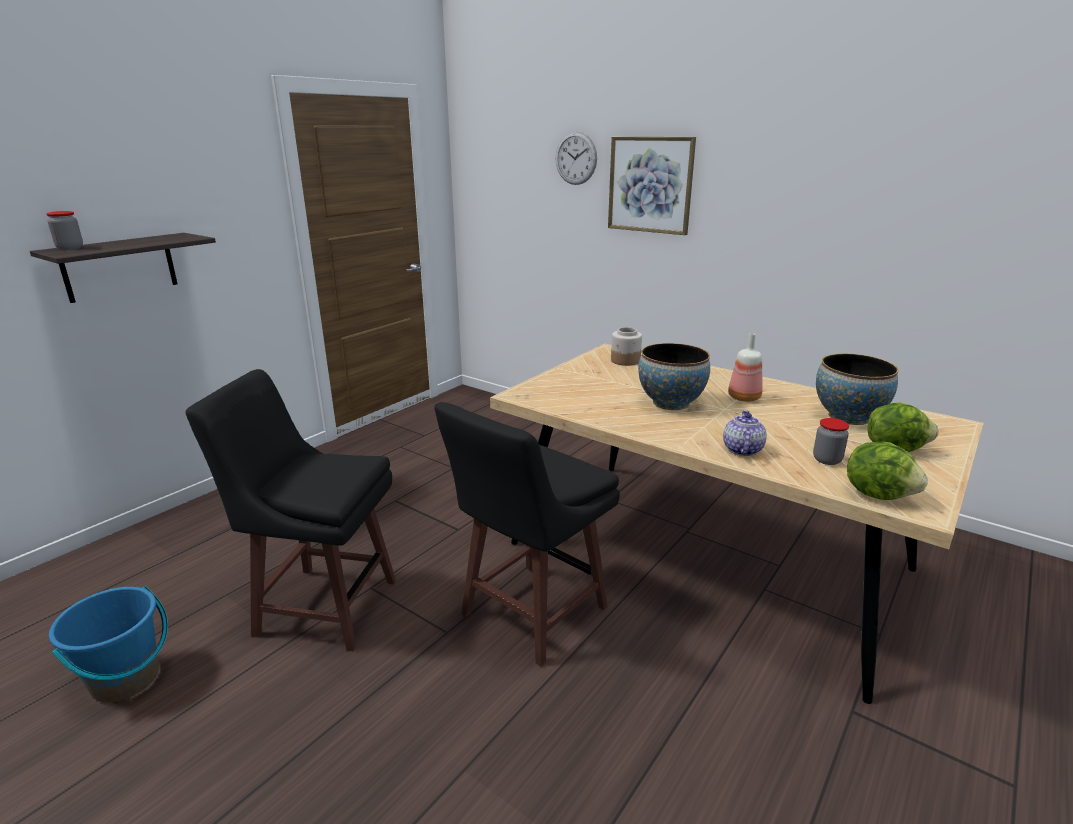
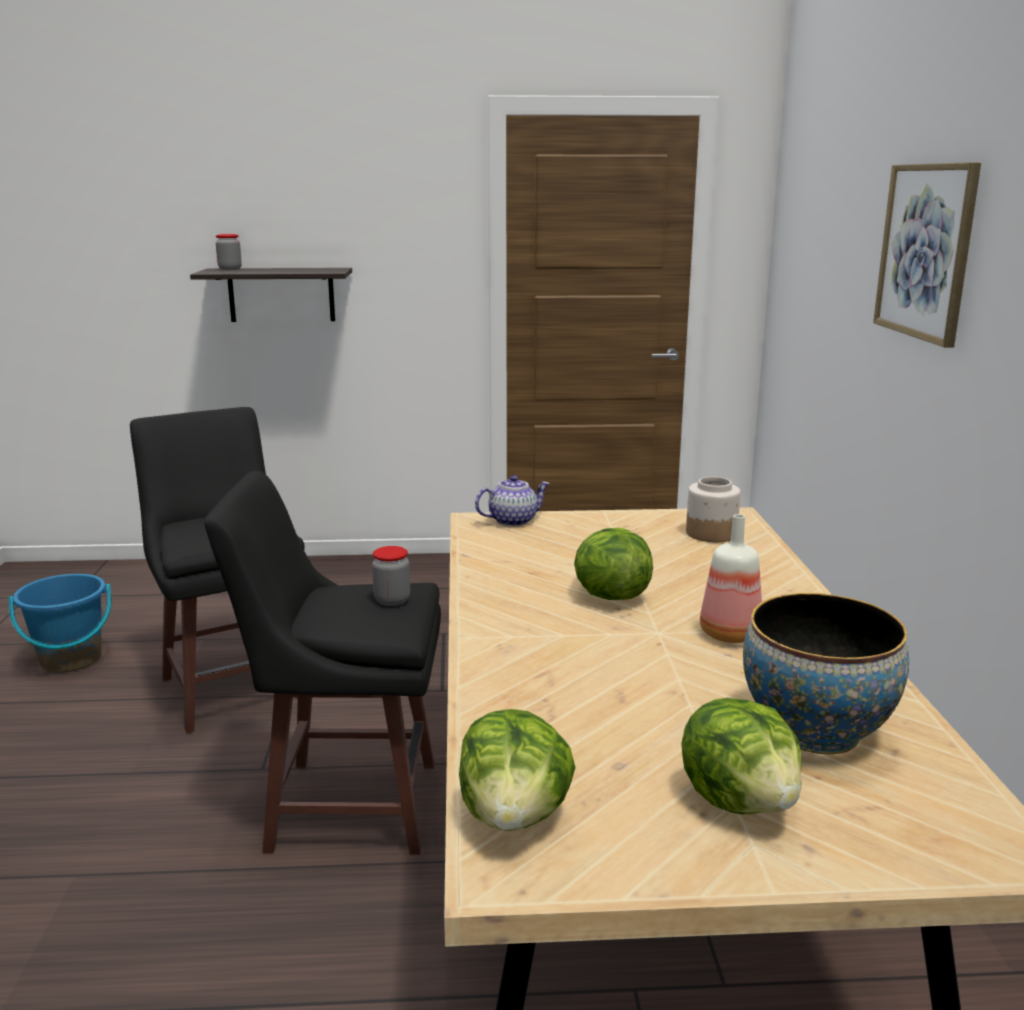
camera: 50 degrees right, 5 degrees down
wall clock [555,132,597,185] -> none
bowl [638,343,710,410] -> lettuce [574,528,653,600]
teapot [723,410,767,456] -> teapot moved to [475,475,550,526]
jar [813,418,849,465] -> jar moved to [372,546,410,606]

